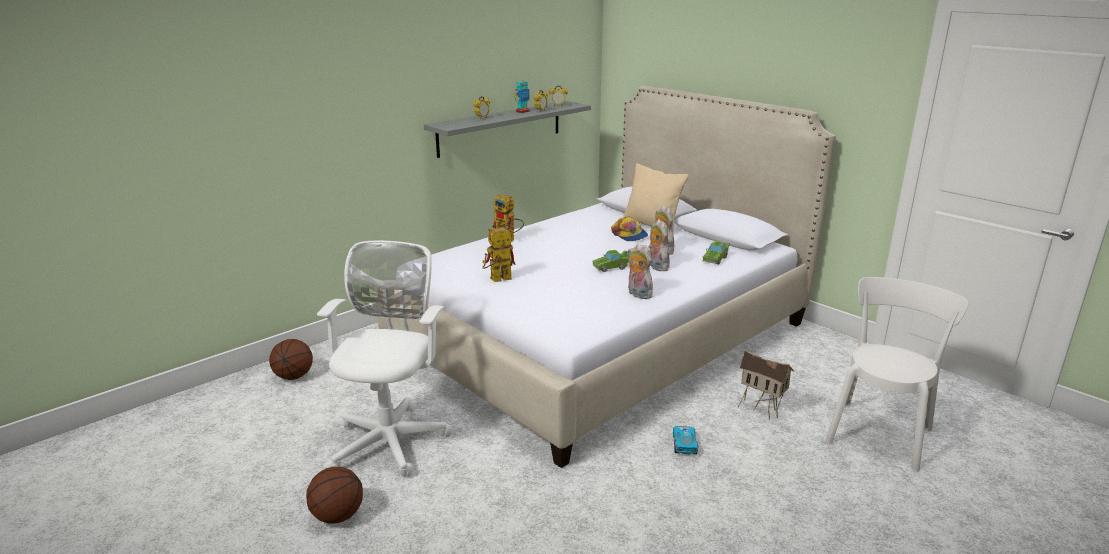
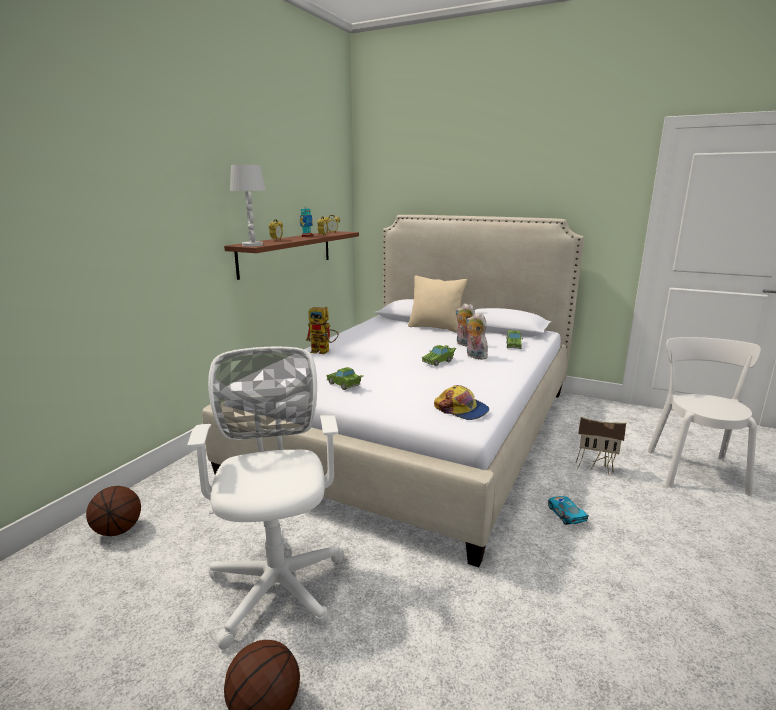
camera: 20 degrees left, 5 degrees down
grey shelf [424,101,591,158] -> brown shelf [224,231,359,280]
toy robot [482,227,516,282] -> green toy car [326,367,363,390]
cap [611,216,648,241] -> cap moved to [434,385,489,420]
plush toy [628,243,653,299] -> none
none -> white table lamp [230,165,266,246]

